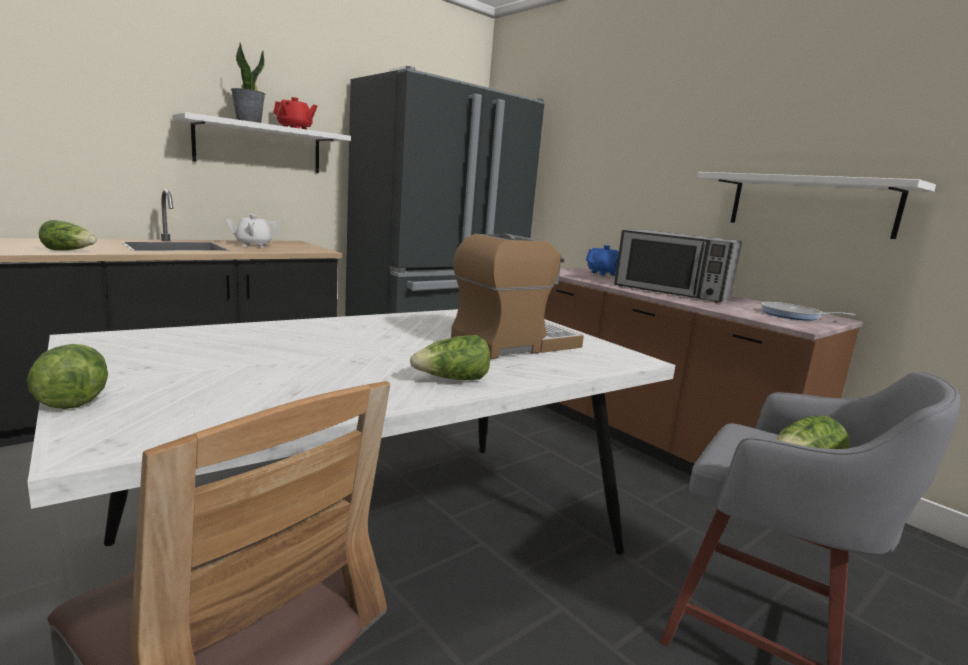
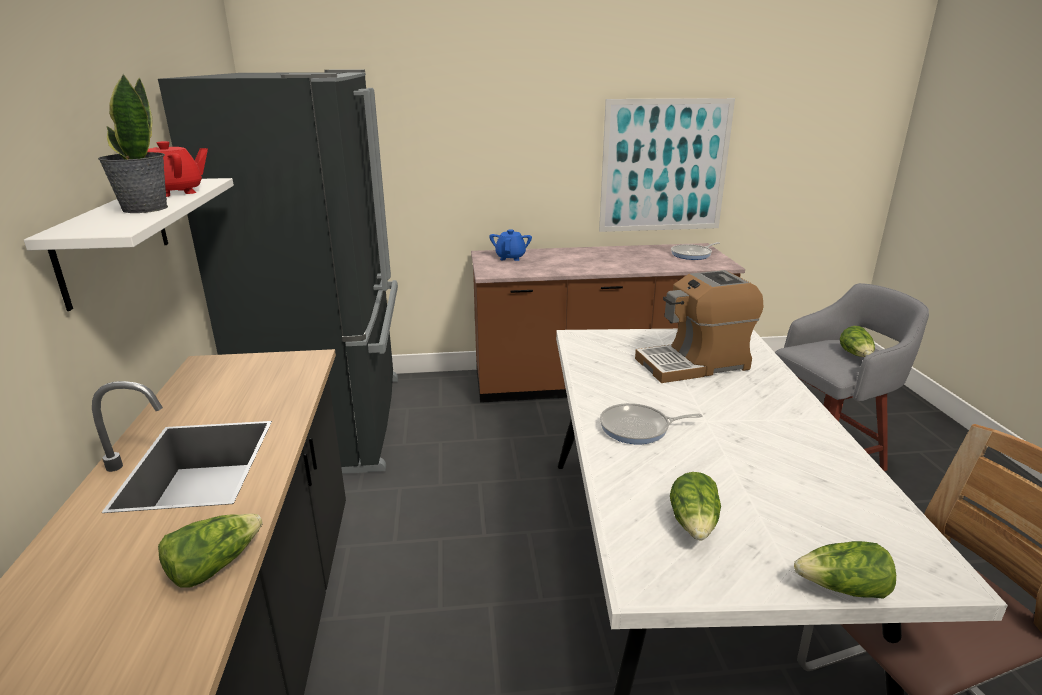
camera: 55 degrees left, 10 degrees up
white teapot [226,215,279,247] -> none
lettuce [410,335,490,380] -> lettuce moved to [670,472,721,541]
coffee machine [451,234,584,359] -> coffee machine turned 105 degrees counterclockwise [635,270,763,383]
microwave [614,229,742,303] -> none
white shelf [697,172,936,239] -> picture [599,98,735,232]
none -> frying pan [600,403,702,444]

